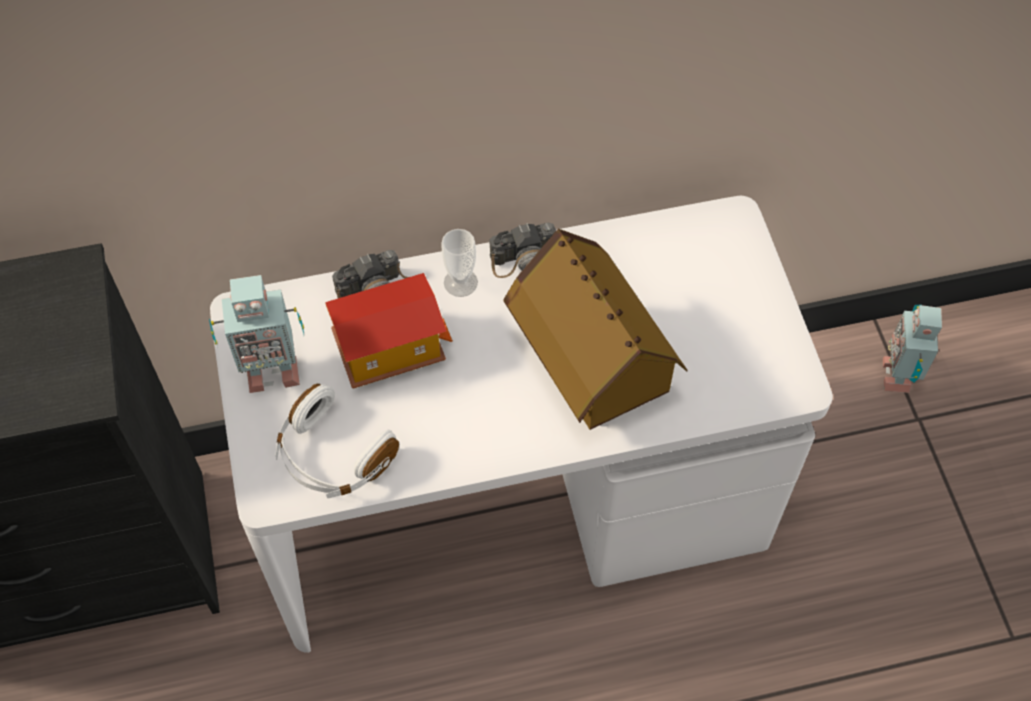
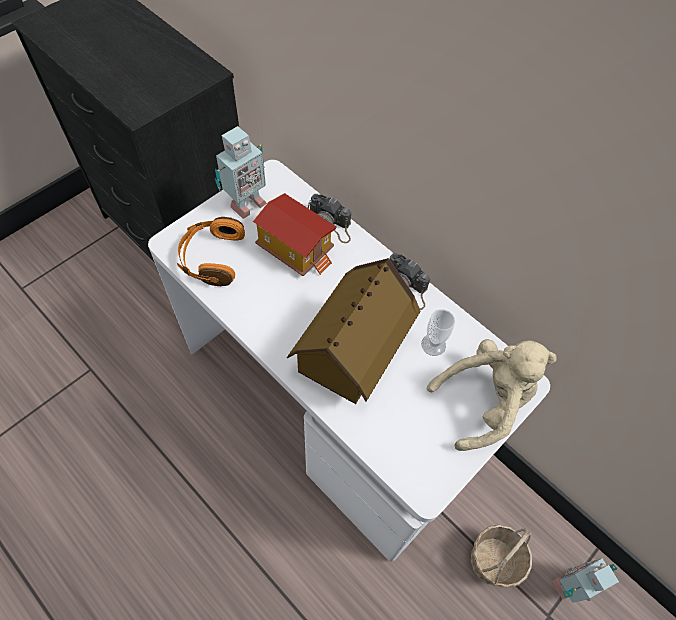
camera: 55 degrees right, 0 degrees up
toy robot [209,275,304,393] -> toy robot turned 90 degrees counterclockwise [215,126,267,219]
white headphones [275,384,399,498] -> orange headphones [177,217,245,286]
cup [442,229,478,297] -> cup moved to [421,309,455,356]
none -> beige plush toy [427,339,557,451]
none -> basket [471,525,532,588]

